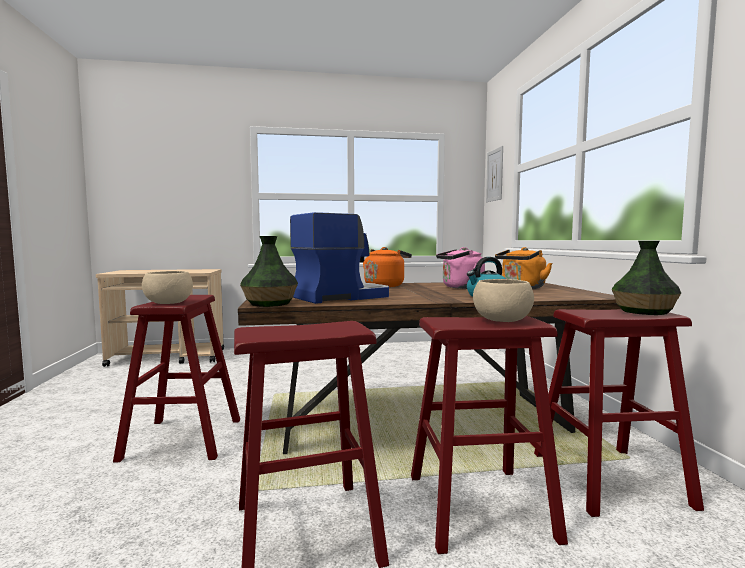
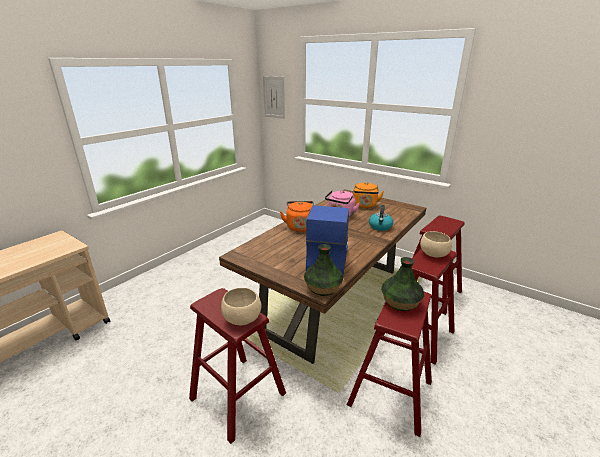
camera: 45 degrees left, 20 degrees up
vase [612,241,681,315] -> vase moved to [382,257,424,311]

